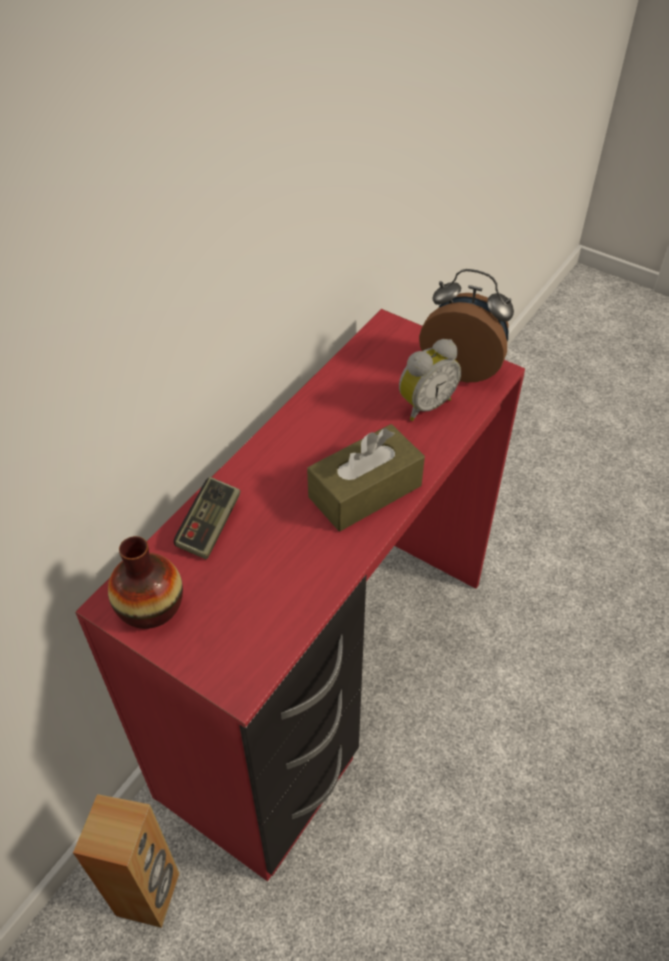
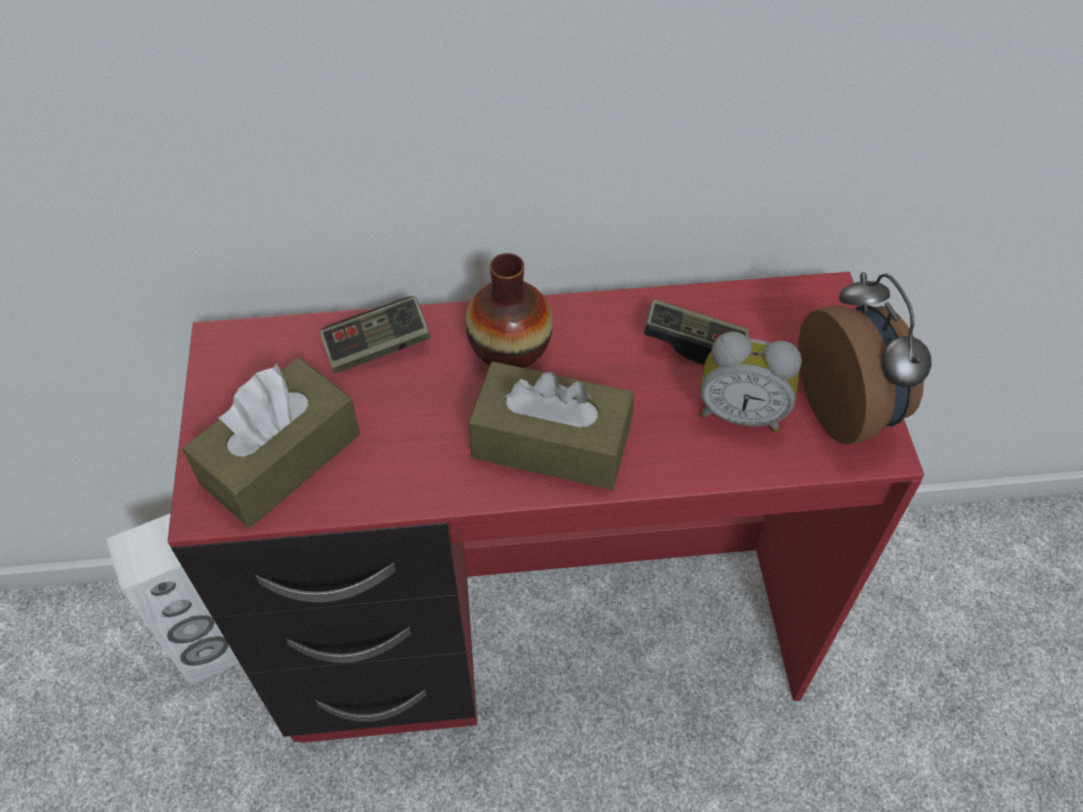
camera: 50 degrees right, 5 degrees up
brown speaker [73,794,180,928] -> white speaker [106,513,239,685]
vase [108,536,183,629] -> vase moved to [465,253,553,368]
none -> brown tissue box [182,358,360,528]
none -> game controller [643,299,749,365]

